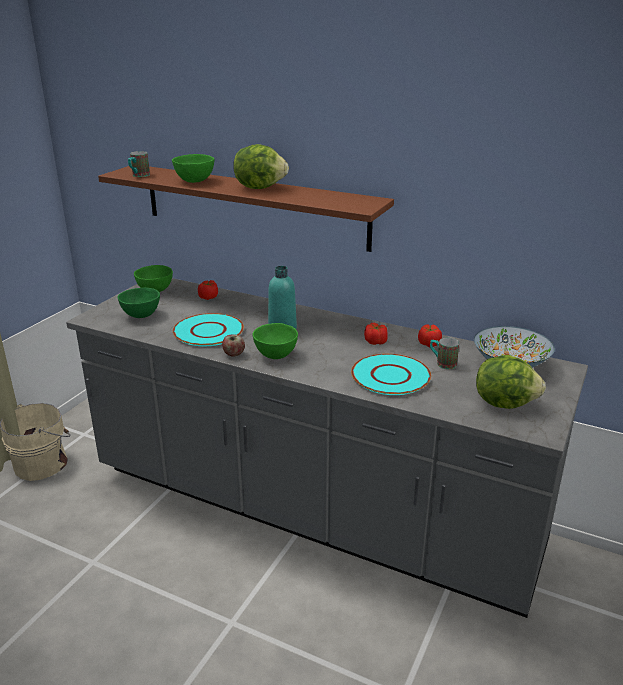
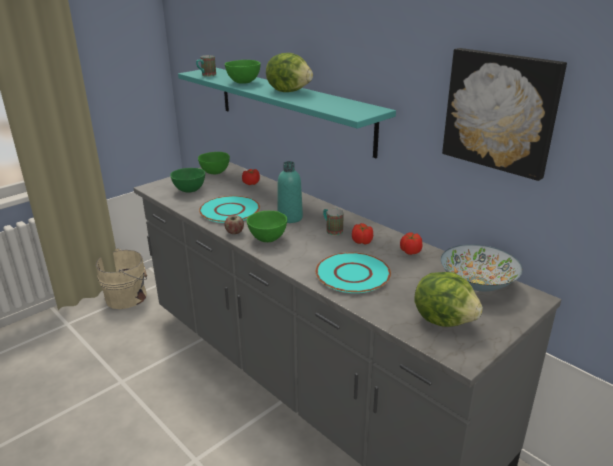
camera: 20 degrees right, 0 degrees up
brown shelf [98,166,394,252] -> turquoise shelf [178,68,396,158]
mug [430,337,459,369] -> mug moved to [323,209,344,235]
none -> picture [442,48,567,181]

